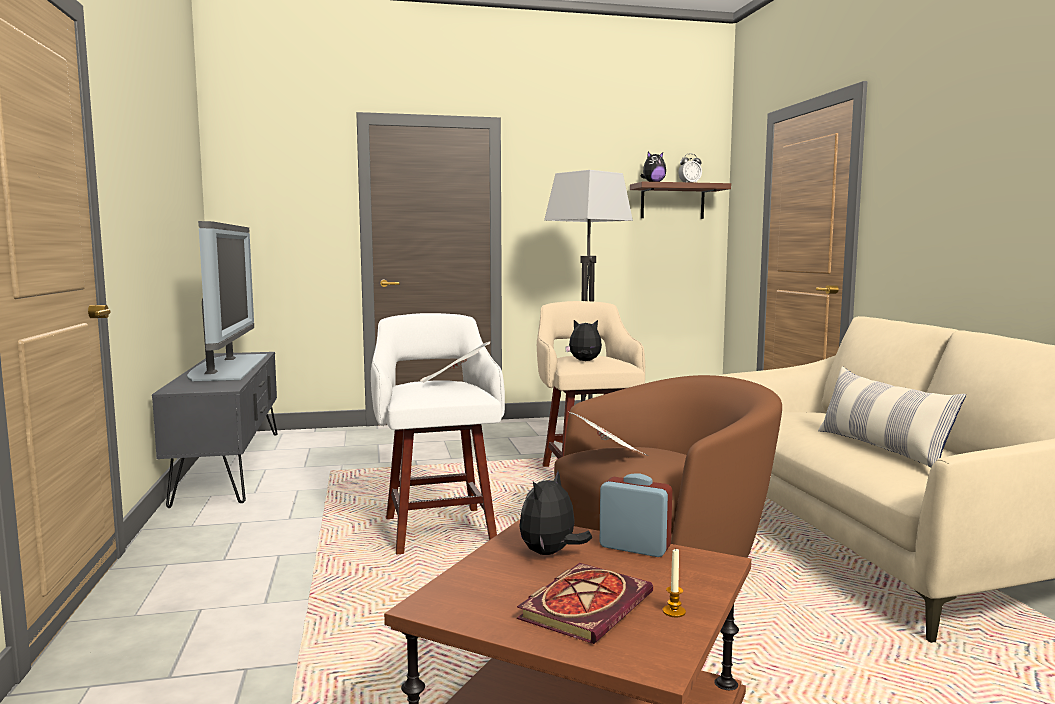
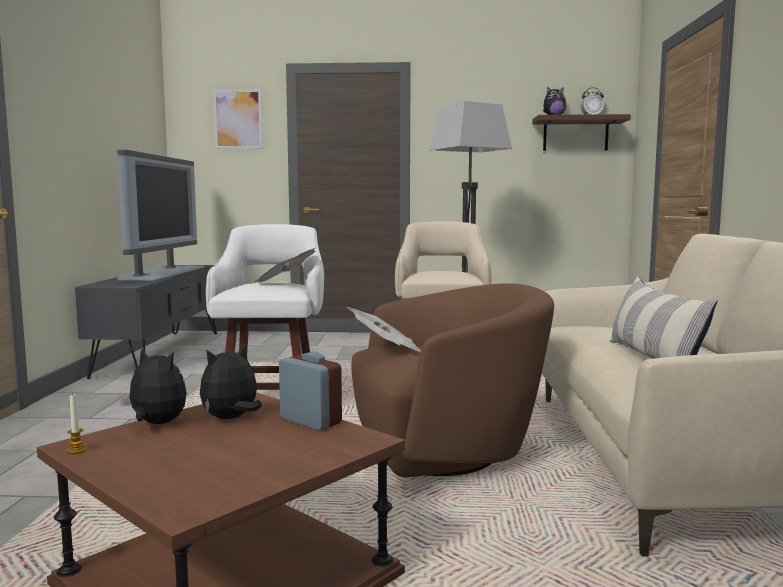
camera: 15 degrees right, 0 degrees up
book [517,563,653,644] -> none
plush toy [565,320,602,361] -> plush toy moved to [120,347,187,424]
candle [663,549,686,617] -> candle moved to [66,395,88,454]
none -> picture [213,89,263,149]

